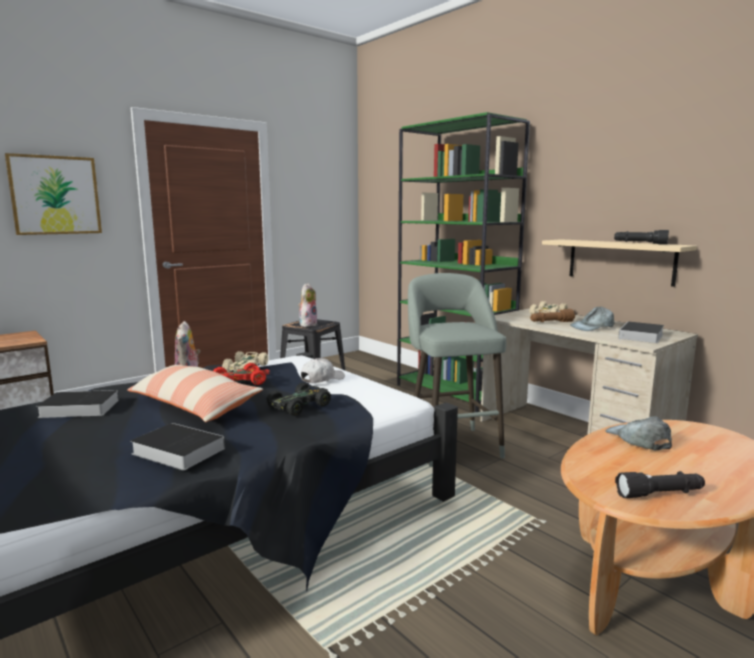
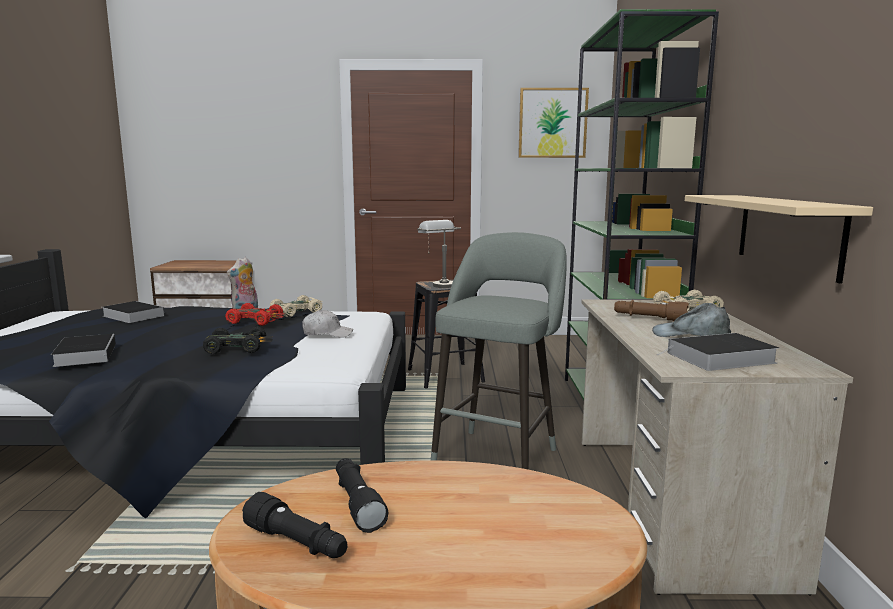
camera: 40 degrees right, 0 degrees up
picture [5,153,102,235] -> picture moved to [518,88,589,158]
pillow [127,364,263,422] -> none
plush toy [298,283,318,327] -> grey table lamp [417,220,461,288]
grey cap [605,416,672,450] -> none
black flashlight [614,230,669,245] -> black flashlight moved to [336,458,388,533]

